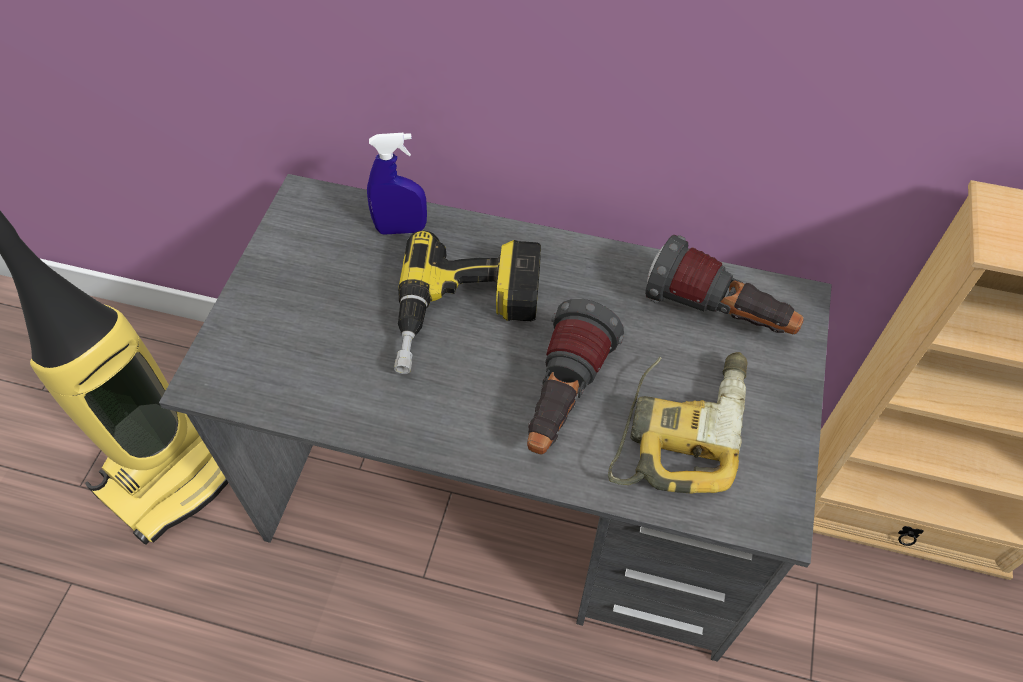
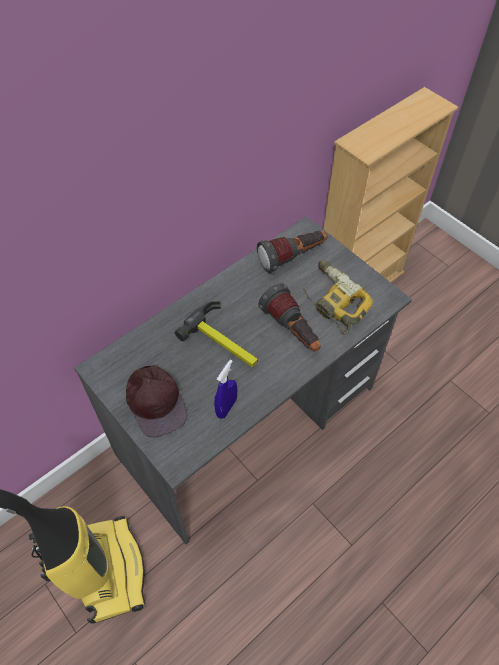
camera: 55 degrees left, 0 degrees up
blue spray bottle [367,133,427,235] -> blue spray bottle moved to [214,360,237,419]
power drill [394,231,541,374] -> hammer [175,301,258,367]
none -> brown cap [126,365,187,438]

